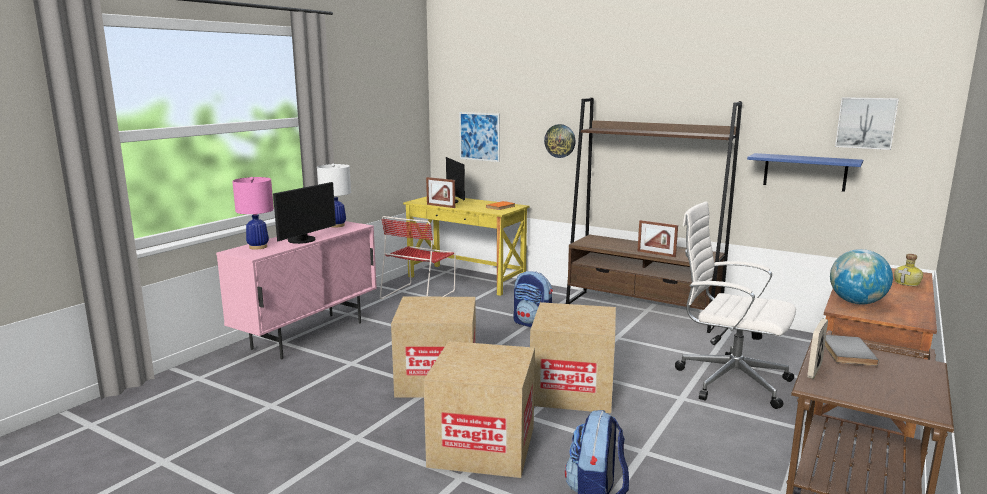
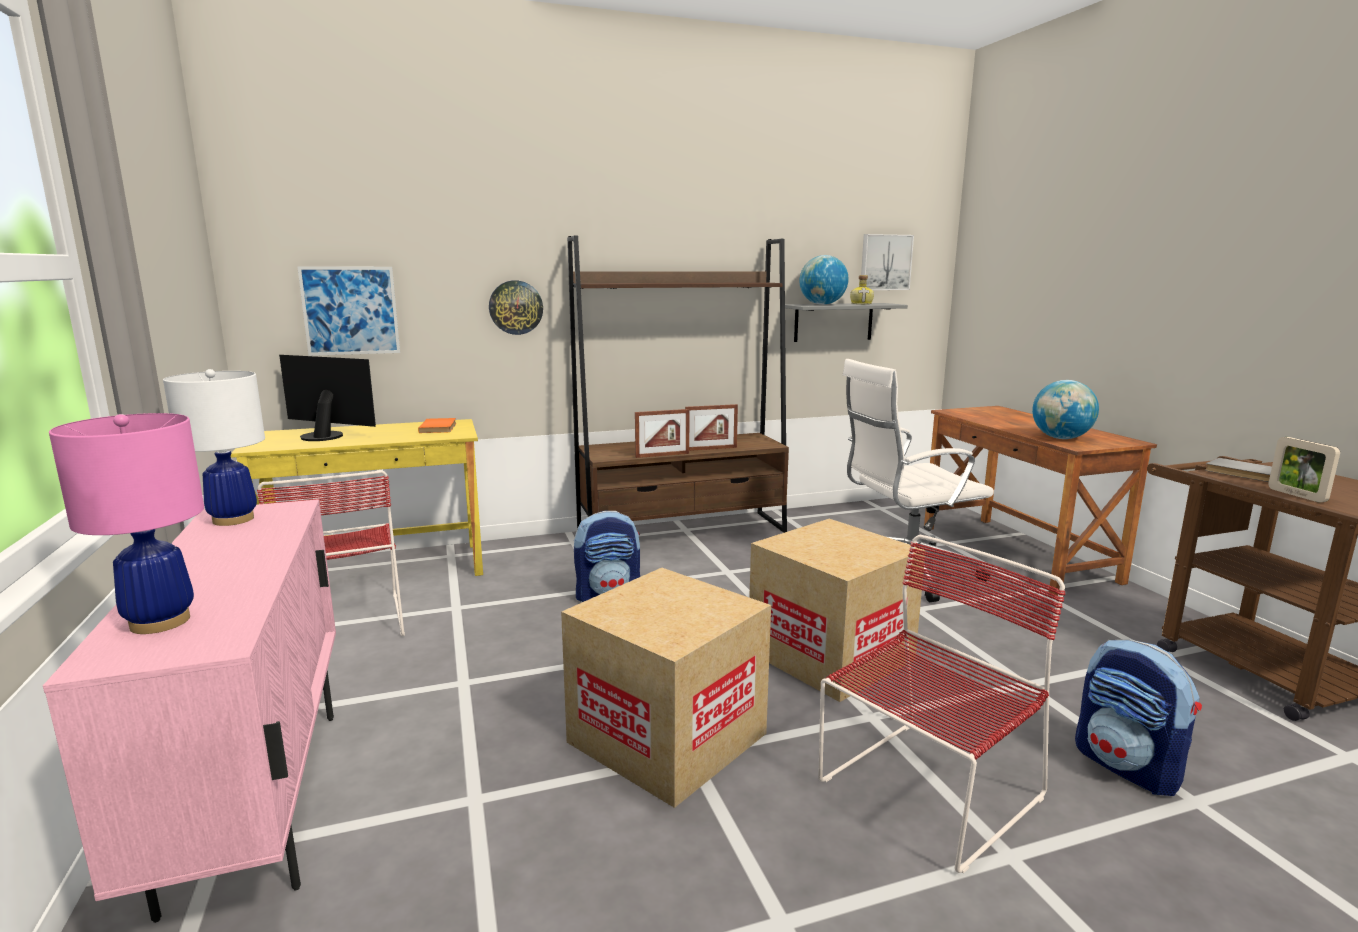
camera: 50 degrees left, 0 degrees up
monitor [273,182,336,244] -> none
cardboard box [424,341,535,478] -> red chair [818,535,1066,874]
picture frame [426,177,455,208] -> picture frame moved to [635,409,690,458]
blue shelf [747,153,863,192] -> grey shelf [785,303,908,342]
bottle [894,254,923,286] -> bottle moved to [850,275,874,304]
none -> globe [799,255,849,305]

